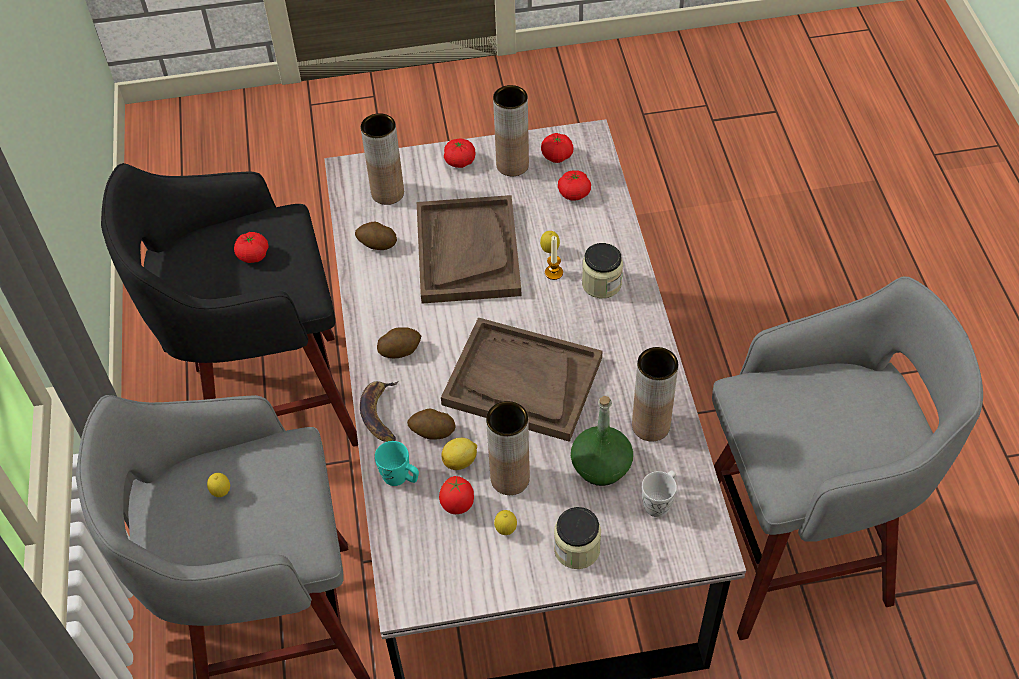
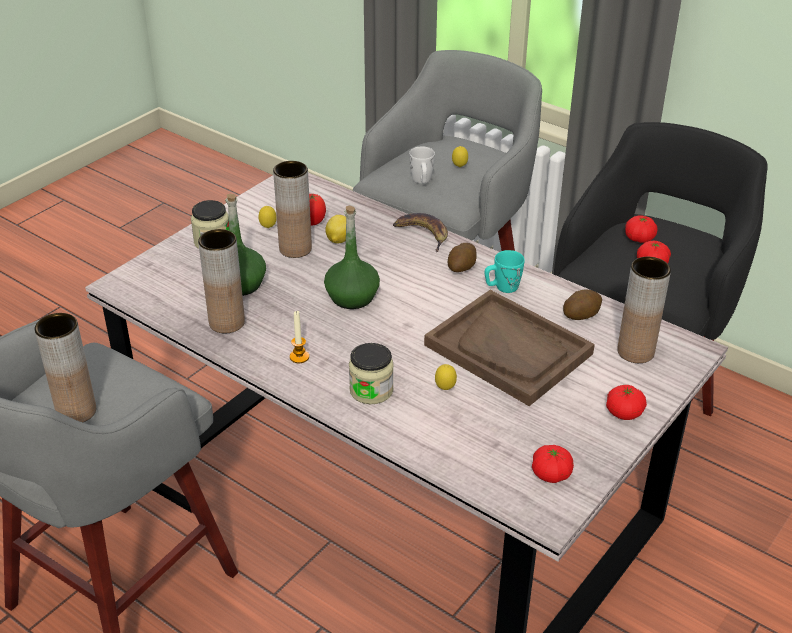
camera: 135 degrees right, 15 degrees down
turquoise mug [375,441,419,486] -> turquoise mug moved to [484,250,525,293]
potato [407,408,456,440] -> none
brown tray [441,317,602,442] -> green bottle [324,206,380,309]
brown vase [493,85,529,176] -> brown vase moved to [34,313,96,422]
candle [545,236,563,280] -> candle moved to [290,311,309,363]
tomato [558,170,591,200] -> tomato moved to [625,215,658,243]
white mug [642,470,677,517] -> white mug moved to [409,147,435,184]

